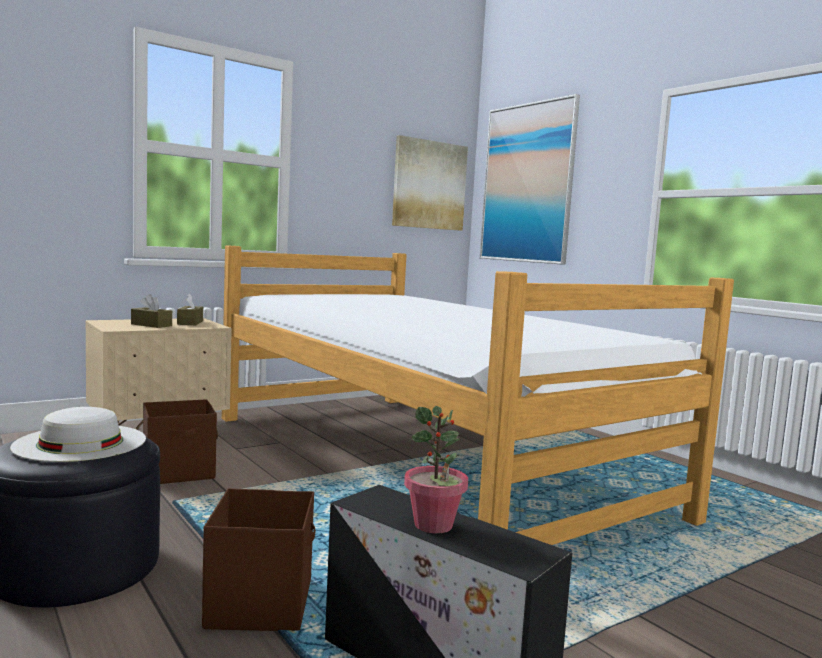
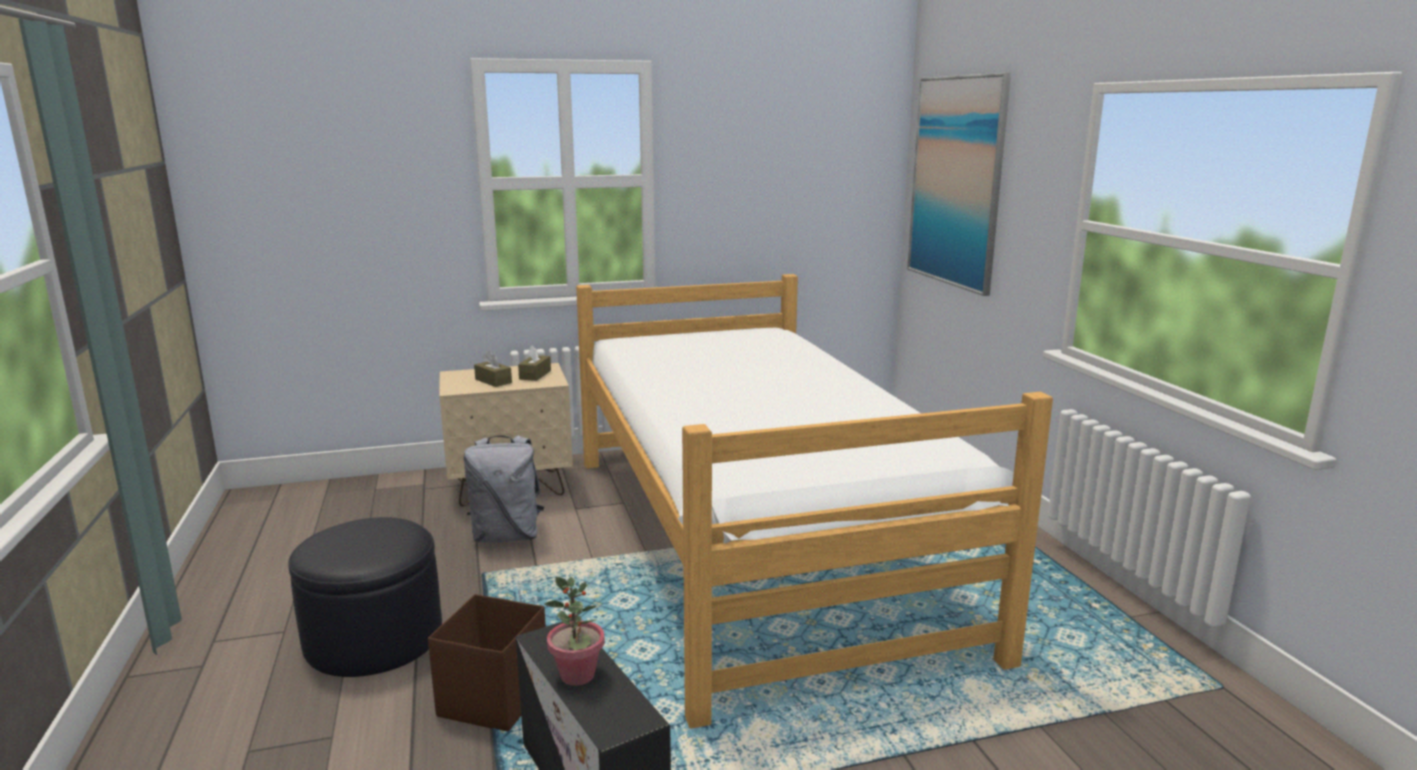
camera: 20 degrees right, 10 degrees up
white hat [10,407,146,462] -> none
brown storage box [143,399,217,484] -> grey backpack [463,436,544,543]
picture [392,135,468,231] -> none

